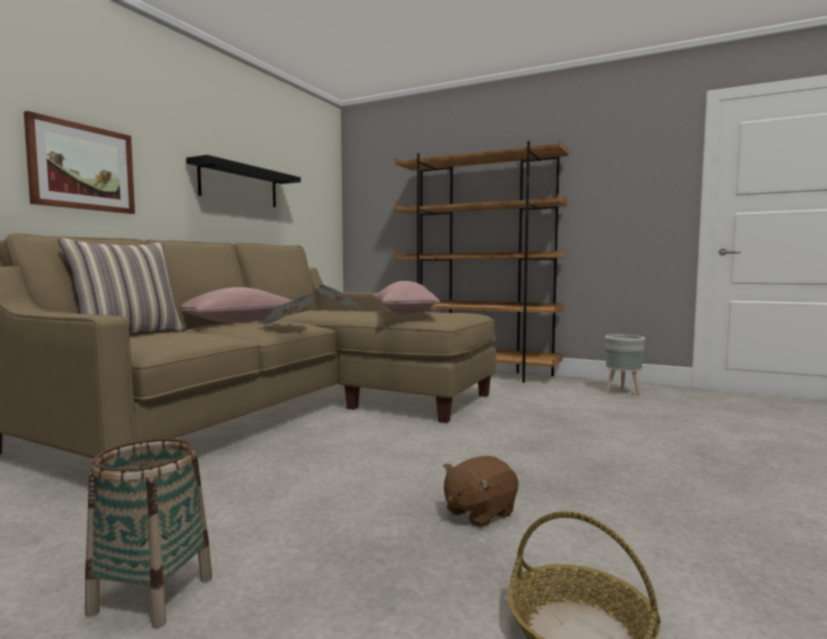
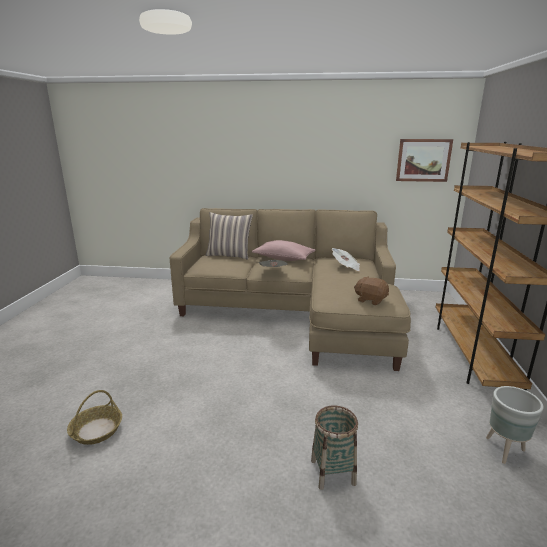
camera: 70 degrees right, 15 degrees up
picture [24,111,135,214] -> picture moved to [396,139,453,182]
basket [85,438,212,628] -> basket moved to [311,406,358,490]
black shelf [186,155,301,207] -> none
pink pillow [373,281,440,315] -> none
brown plush toy [443,456,519,527] -> brown plush toy moved to [354,276,389,305]

